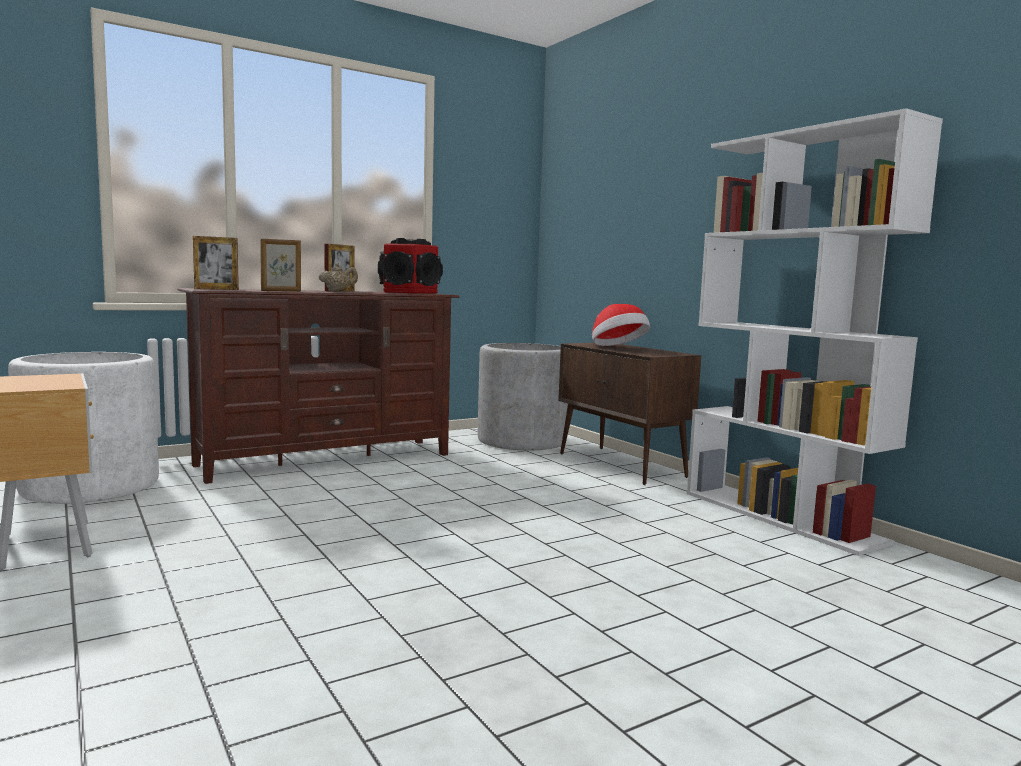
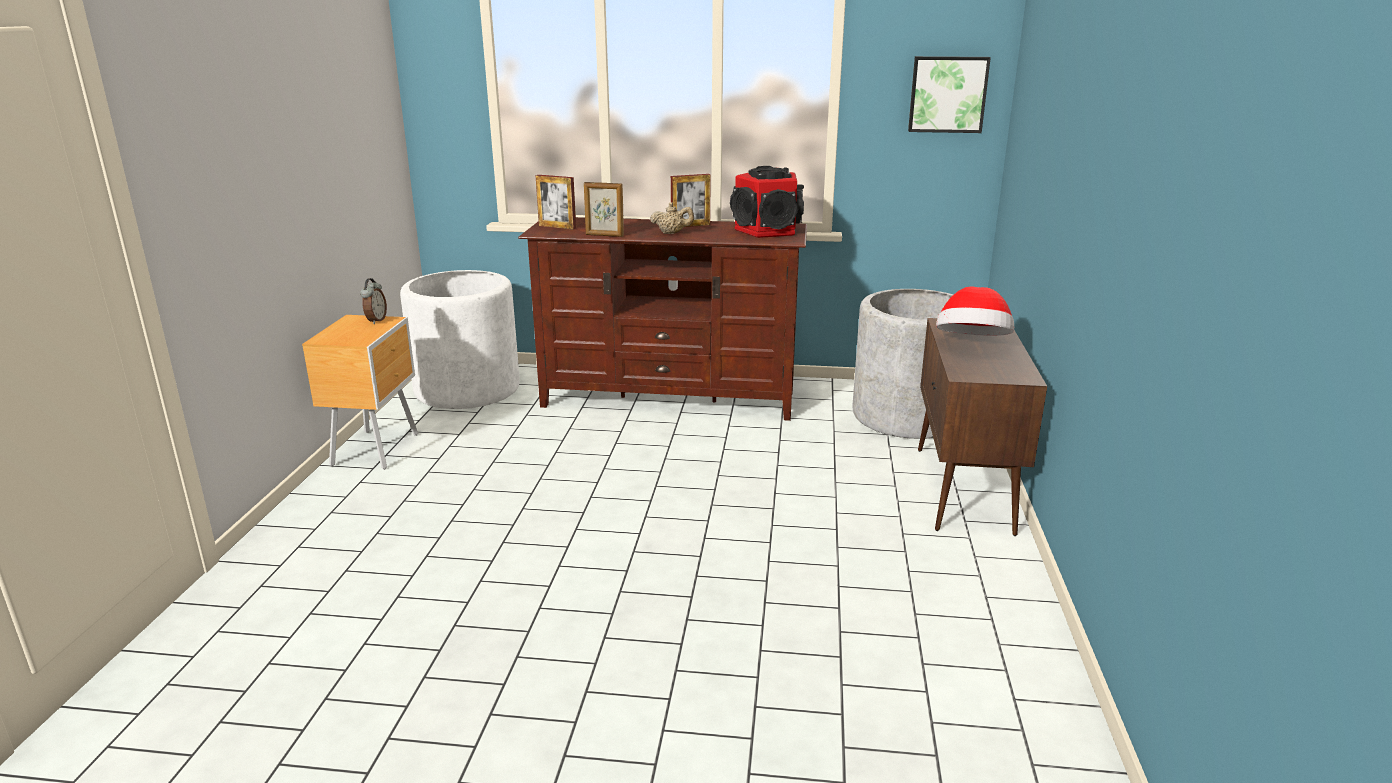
camera: 40 degrees right, 15 degrees up
white bookcase [687,108,943,556] -> none
none -> alarm clock [360,278,387,324]
none -> picture [908,56,991,133]

